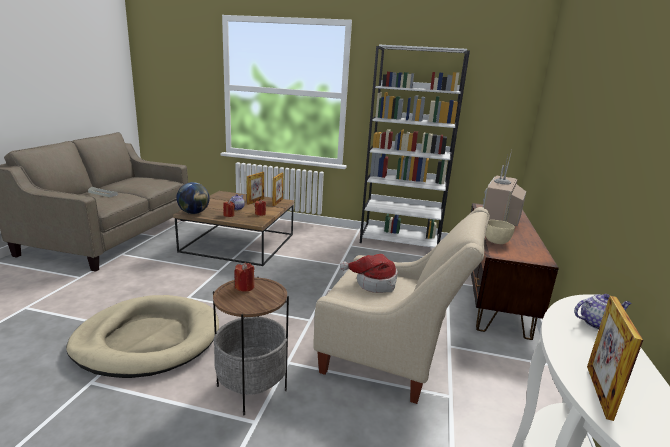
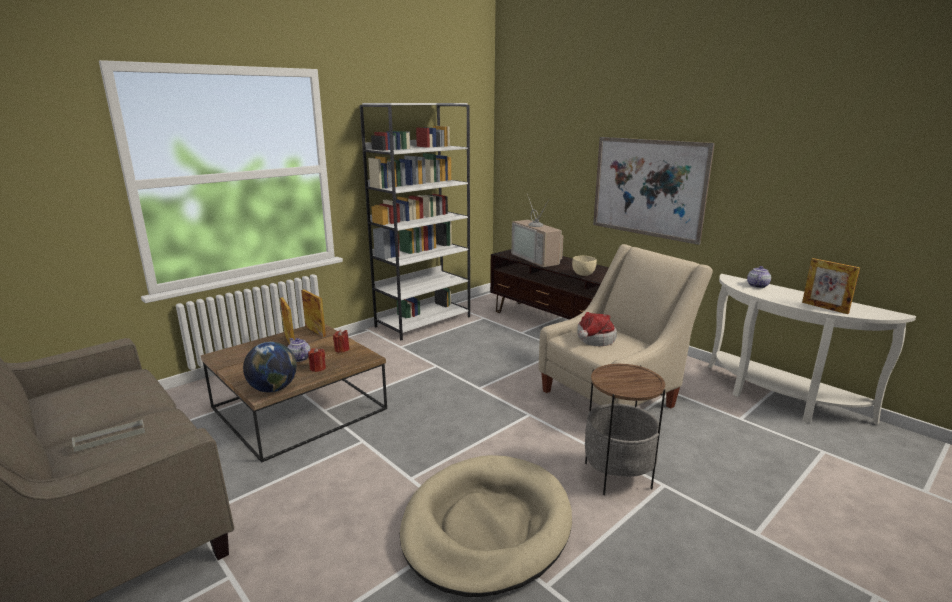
camera: 55 degrees left, 0 degrees up
red candle [234,262,254,292] -> none
none -> picture [593,137,715,245]

